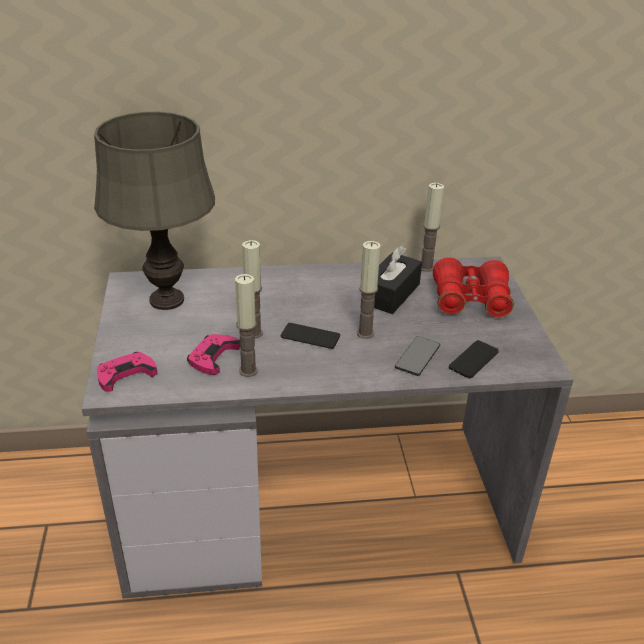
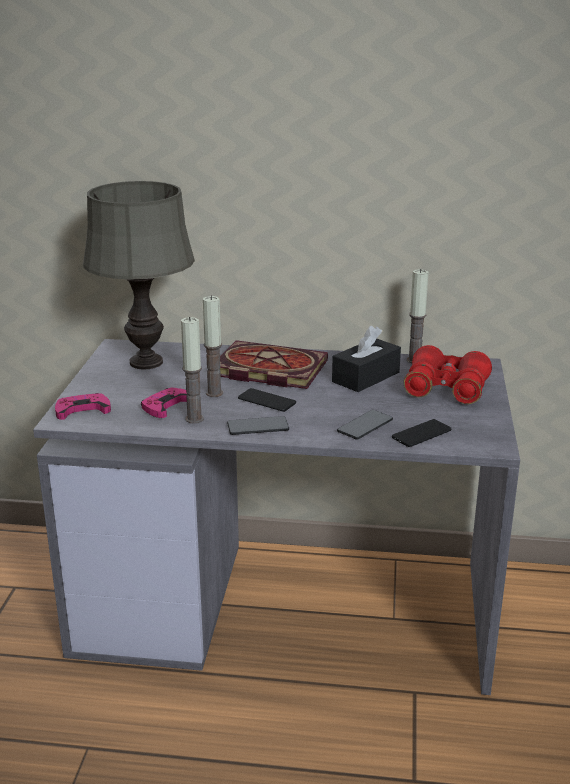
camera: 15 degrees right, 10 degrees down
candle [357,241,381,339] -> none
none -> book [220,340,328,389]
none -> phone [227,416,289,435]

